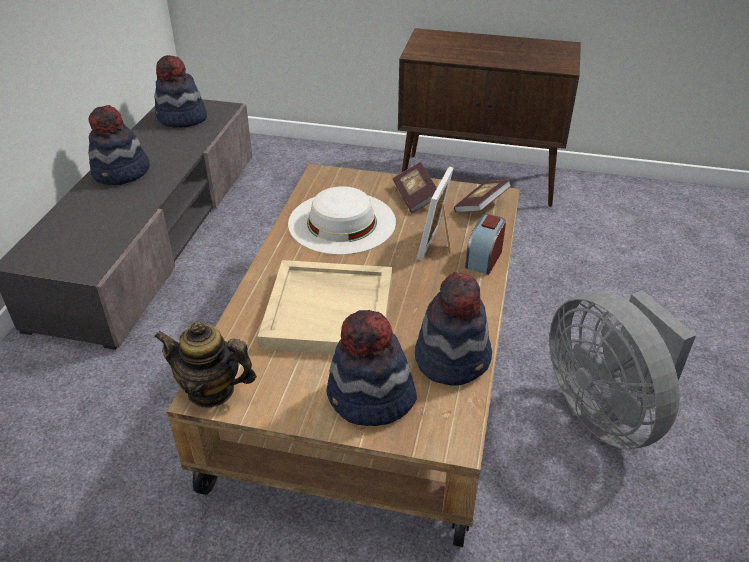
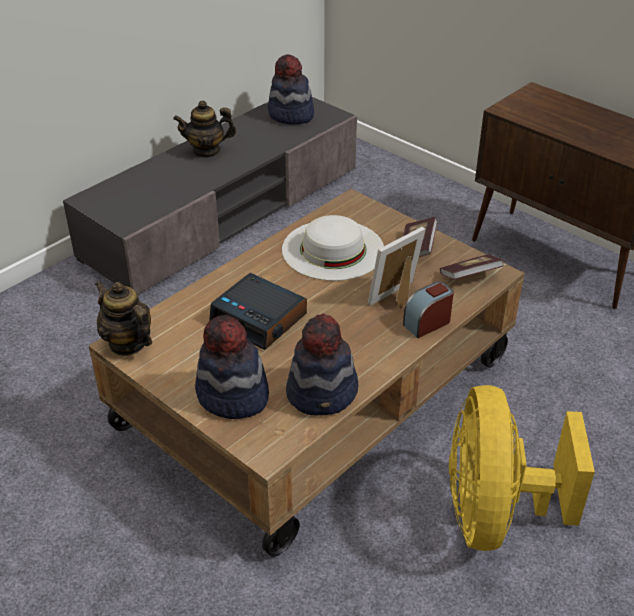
camera: 30 degrees right, 0 degrees up
hat [88,105,150,185] -> teapot [173,100,236,158]
beige tray [257,260,392,355] -> alarm clock [209,273,307,350]
grey fan [549,290,696,449] -> yellow fan [449,385,595,551]

